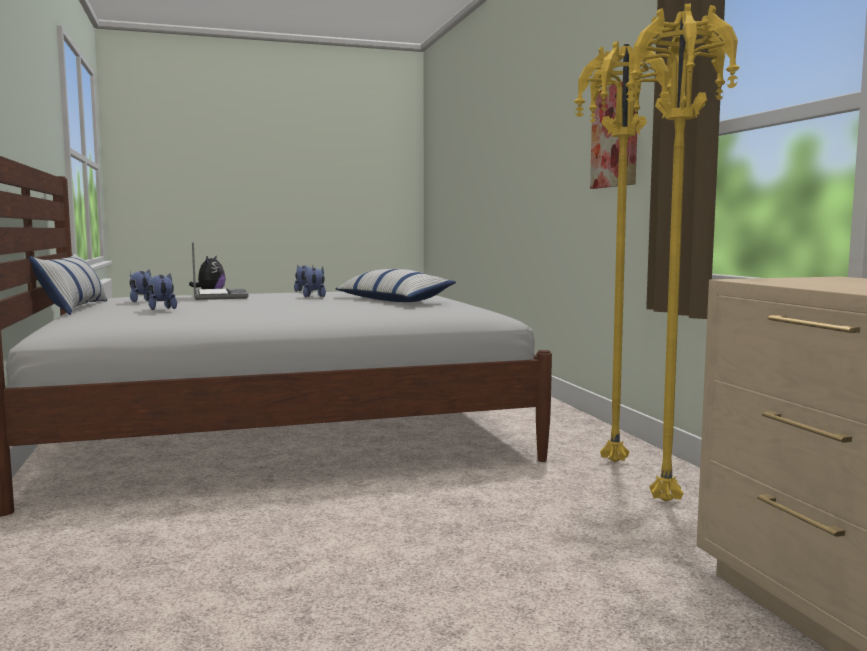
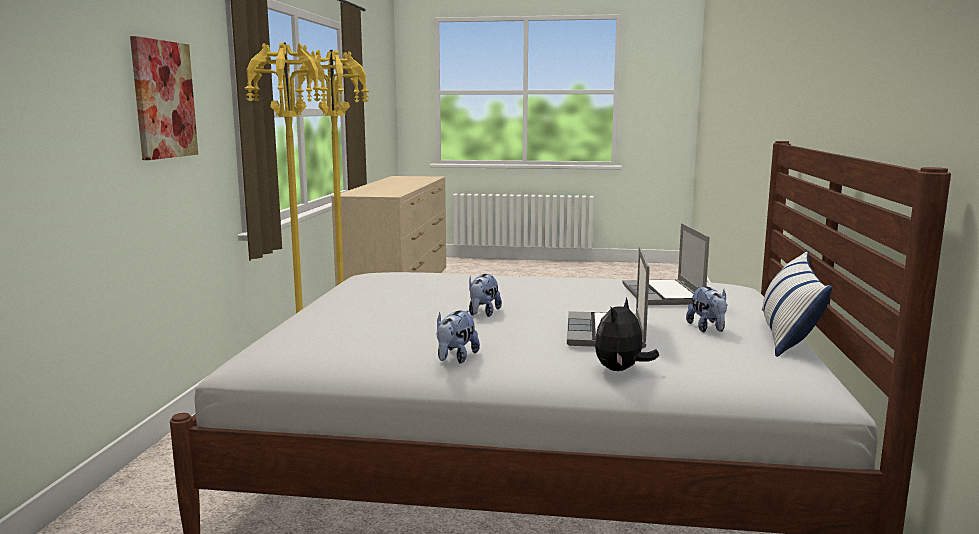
camera: 155 degrees left, 5 degrees up
plush toy [148,273,177,310] -> laptop [623,223,710,305]
pillow [336,269,456,302] -> none

